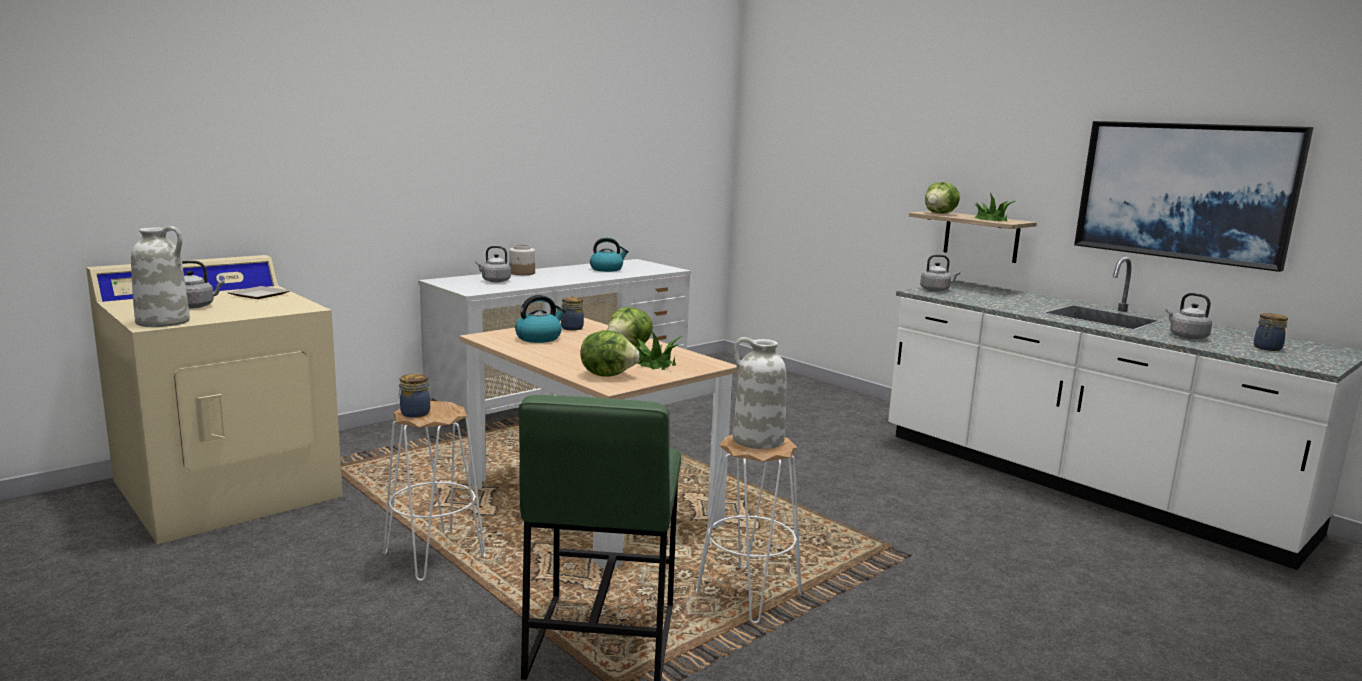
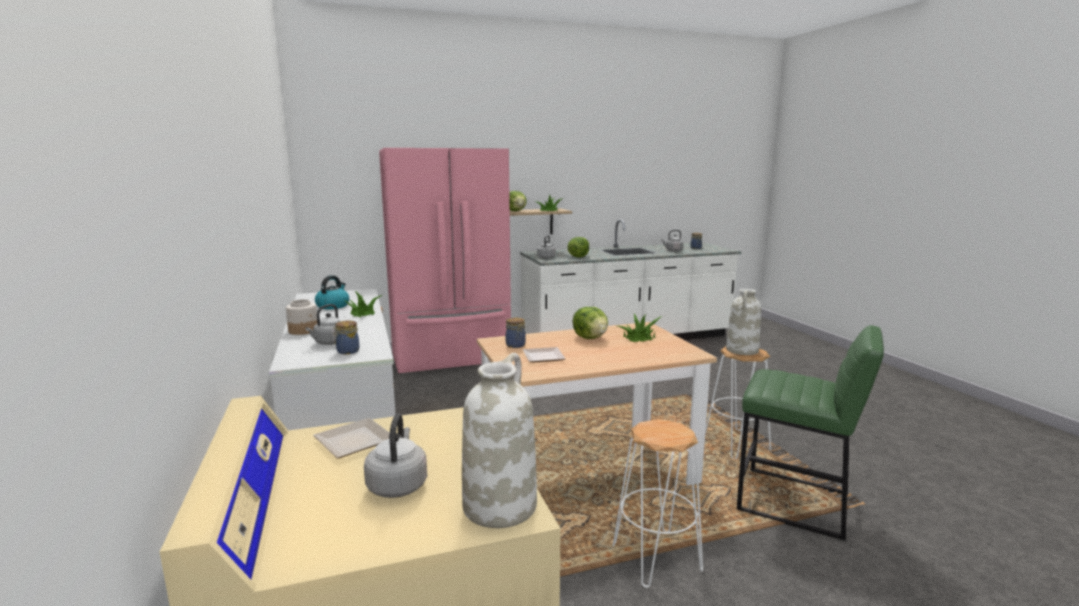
camera: 65 degrees left, 0 degrees up
jar [399,373,430,418] -> jar moved to [333,320,359,354]
kettle [515,295,566,343] -> plate [523,347,566,362]
lettuce [580,330,640,377] -> lettuce moved to [567,237,589,257]
picture [1074,121,1313,272] -> none
none -> potted plant [344,291,382,317]
none -> pink fridge [379,148,511,373]

